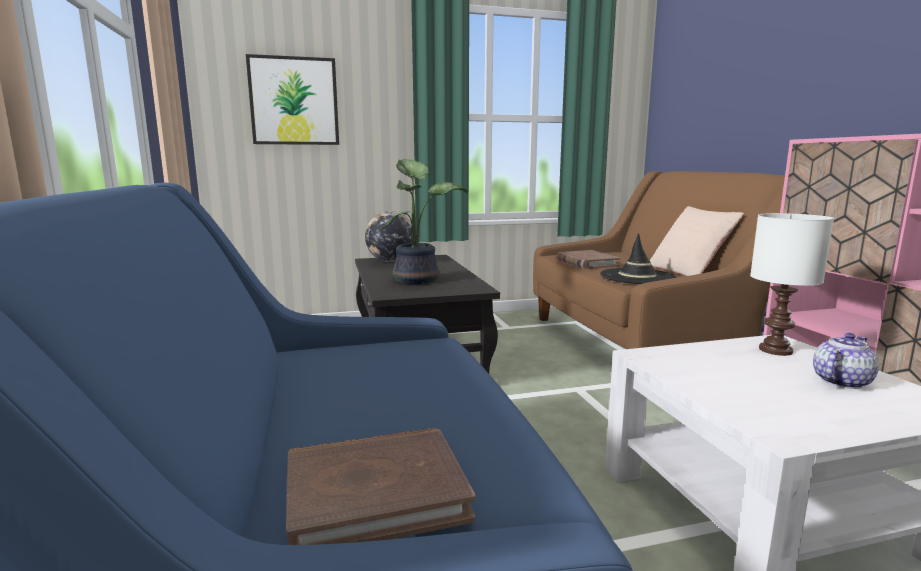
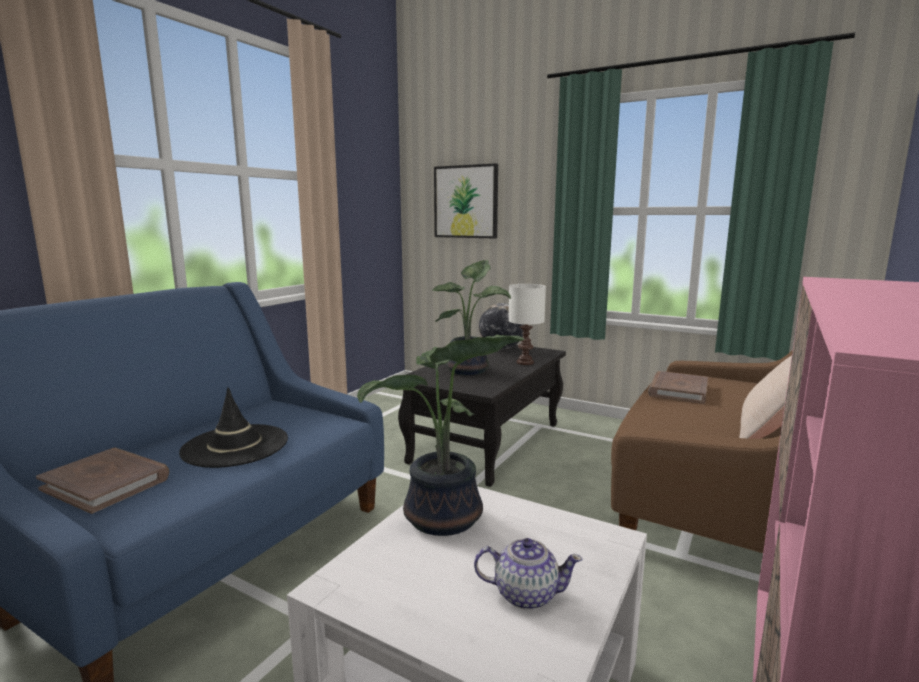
camera: 45 degrees right, 0 degrees up
black hat [600,233,676,284] -> black hat moved to [179,387,288,468]
white table lamp [750,213,834,356] -> white table lamp moved to [508,284,546,365]
none -> potted plant [357,334,524,536]

